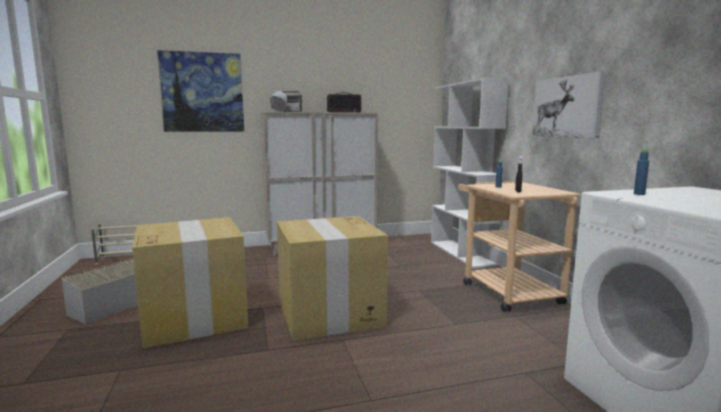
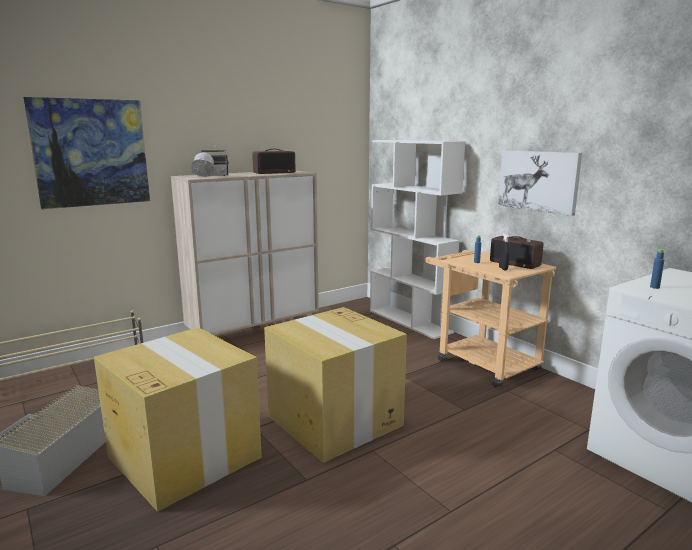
camera: 20 degrees left, 5 degrees up
none -> radio [490,236,543,269]

